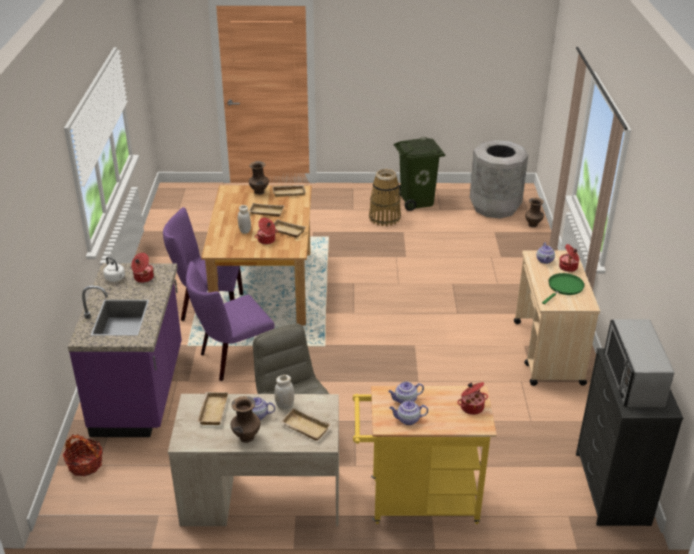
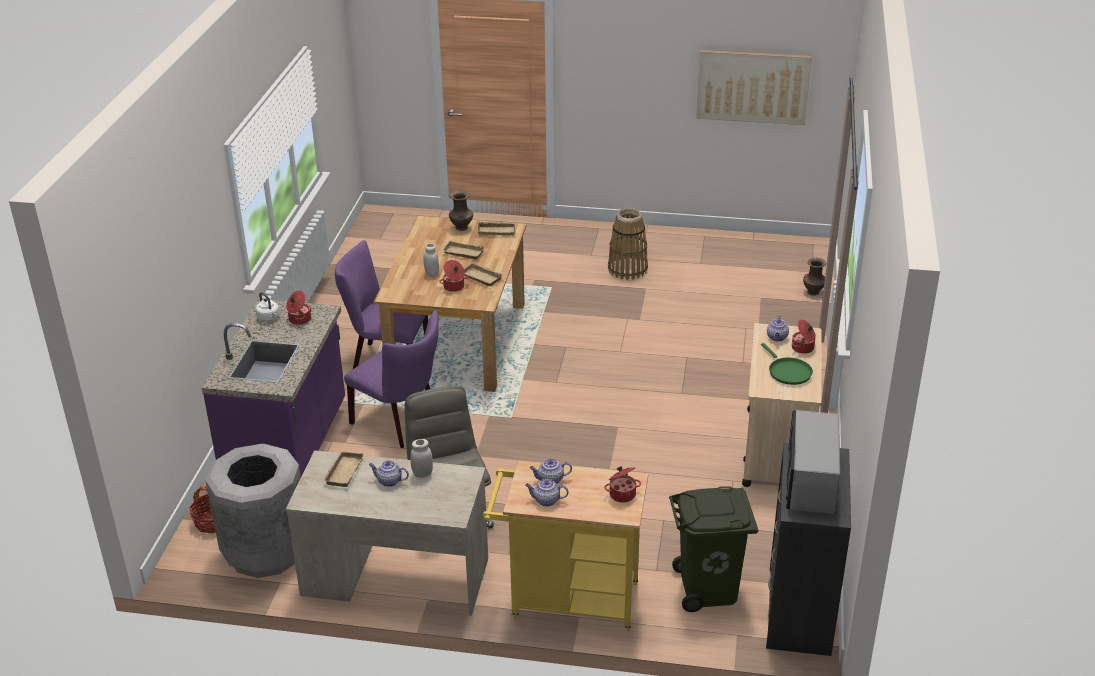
camera: 10 degrees right, 0 degrees up
purple chair [186,261,275,381] -> purple chair turned 120 degrees counterclockwise [344,310,439,448]
brown vase [231,396,260,443] -> none
beige tray [280,408,331,440] -> none
green trash can [394,137,445,211] -> green trash can moved to [669,486,759,612]
grey trash can [470,140,528,218] -> grey trash can moved to [205,443,301,578]
green frying pan [542,273,585,304] -> green frying pan turned 105 degrees clockwise [761,343,813,385]
none -> picture [696,50,812,125]

